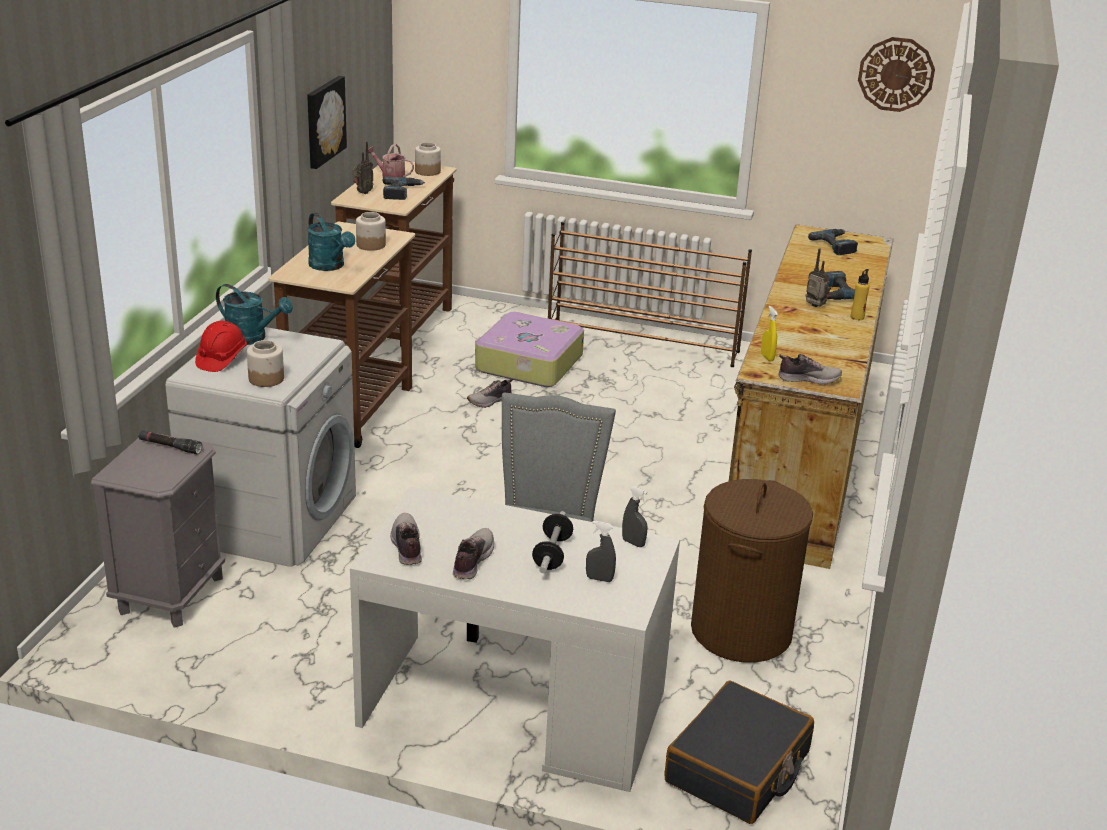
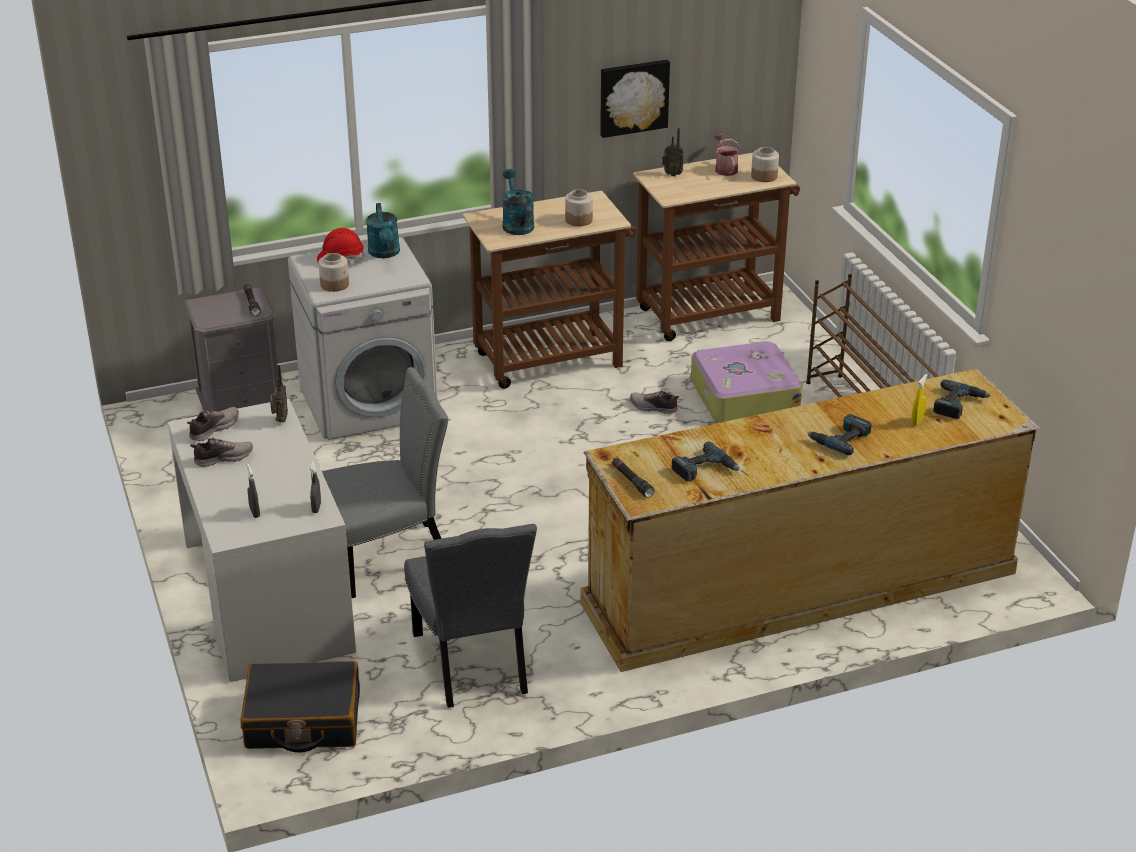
camera: 55 degrees right, 5 degrees up
turquoise watering can [307,213,355,271] -> turquoise watering can turned 150 degrees clockwise [502,169,534,235]
power drill [383,177,425,200] -> power drill moved to [672,442,739,482]
dumbbell [532,511,573,573] -> none
brown laundry basket [691,479,813,663] -> grey chair [404,524,537,708]
yellow spray bottle [761,306,778,361] -> yellow spray bottle moved to [911,374,928,426]
shoe [778,354,842,384] -> black flashlight [612,458,655,498]
radio [806,248,831,307] -> radio moved to [270,365,288,423]
yellow bottle [851,269,870,320] -> none
wall clock [858,37,935,112] -> none

